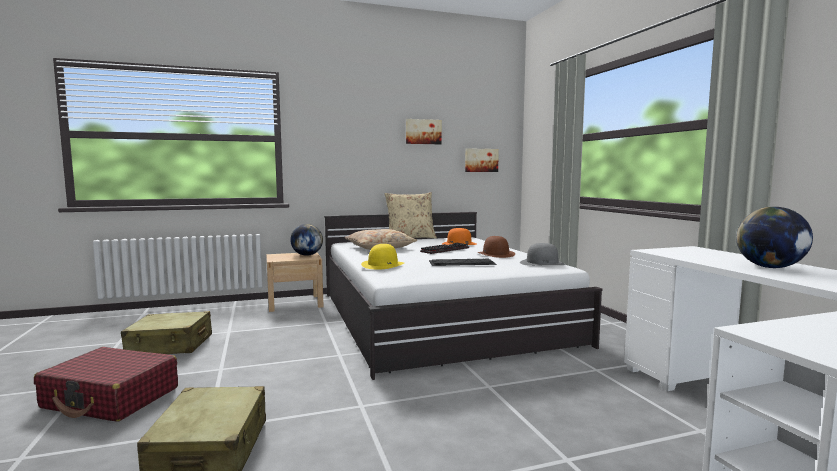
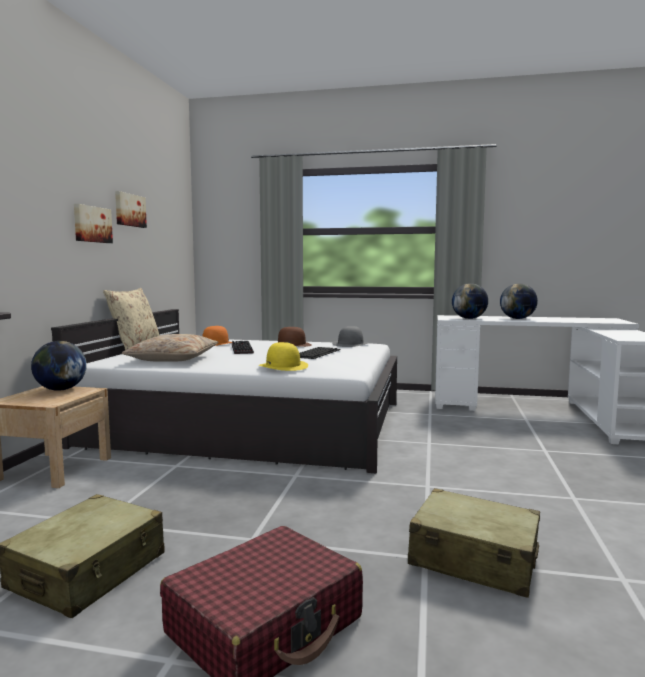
camera: 60 degrees left, 0 degrees up
picture [465,148,499,172] -> picture moved to [74,204,113,243]
none -> globe [452,283,488,319]

